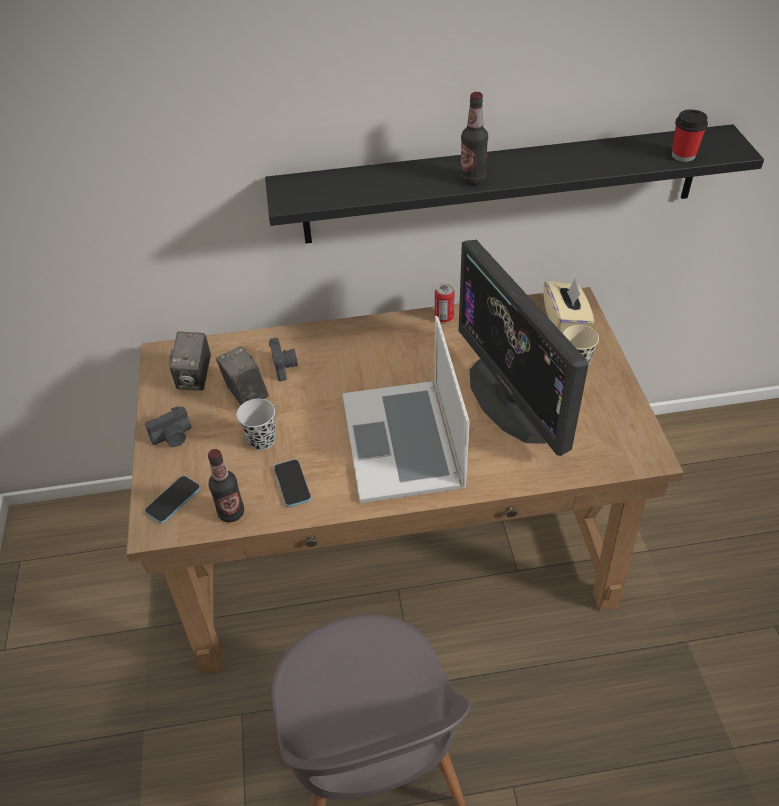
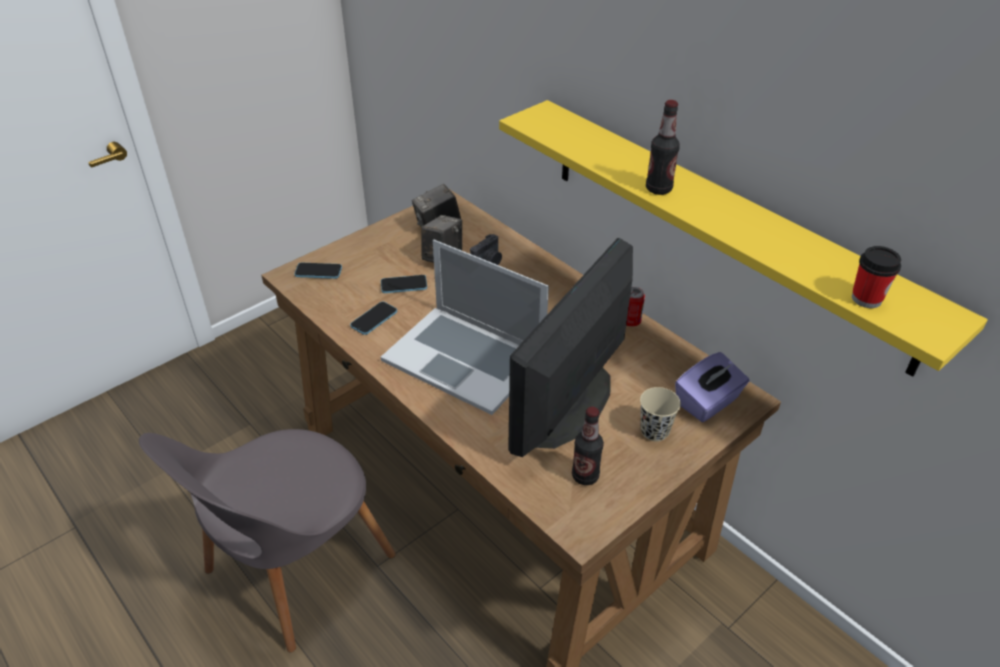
camera: 55 degrees right, 5 degrees down
camera [145,406,191,447] -> none
bottle [208,449,244,522] -> bottle moved to [572,407,604,485]
black cup [236,399,275,450] -> phone [381,275,427,293]
black shelf [265,124,764,244] -> yellow shelf [499,100,988,377]
laptop [342,316,470,503] -> laptop turned 105 degrees counterclockwise [381,239,549,415]
beige tissue box [544,279,594,333] -> purple tissue box [675,352,749,422]

